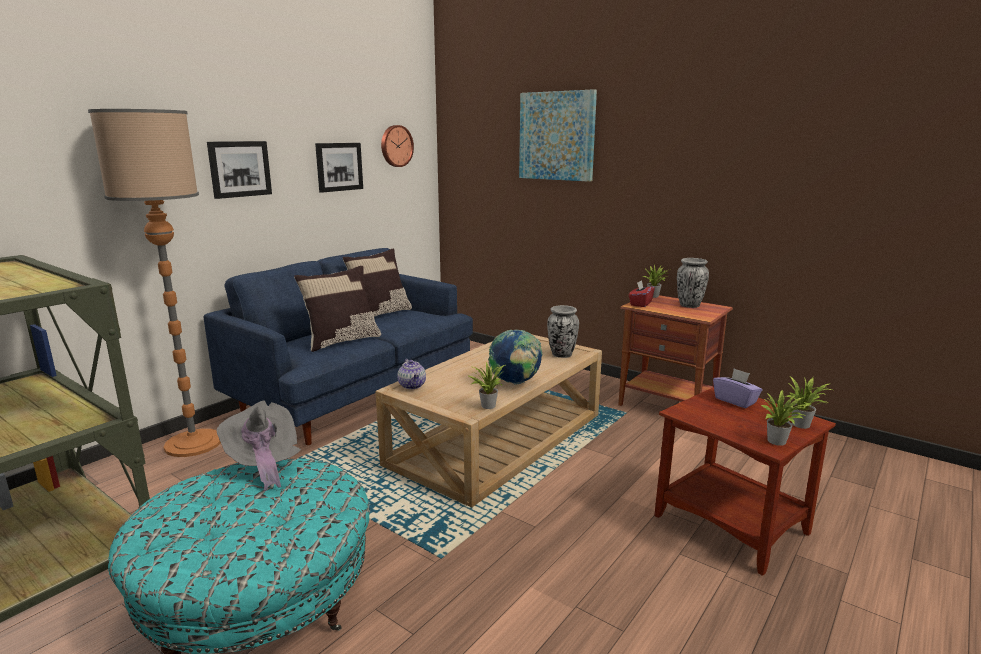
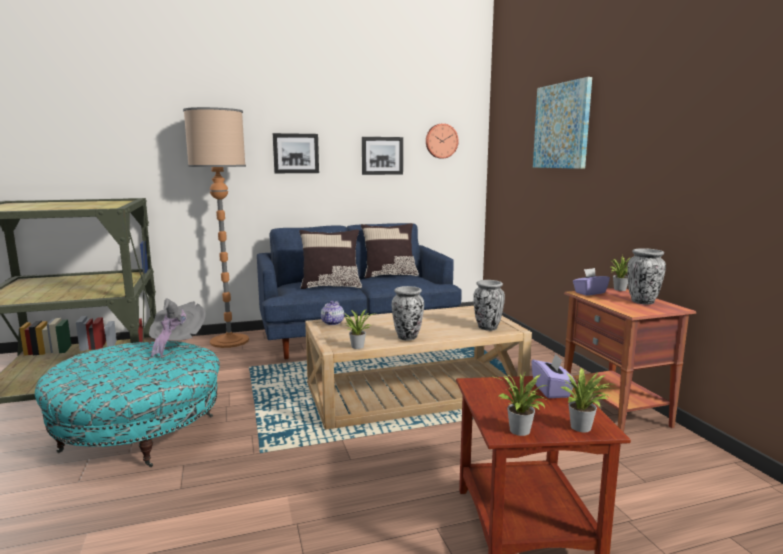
camera: 35 degrees right, 5 degrees down
globe [488,330,543,384] -> vase [392,286,424,341]
red tissue box [629,280,655,307] -> purple tissue box [573,268,610,296]

